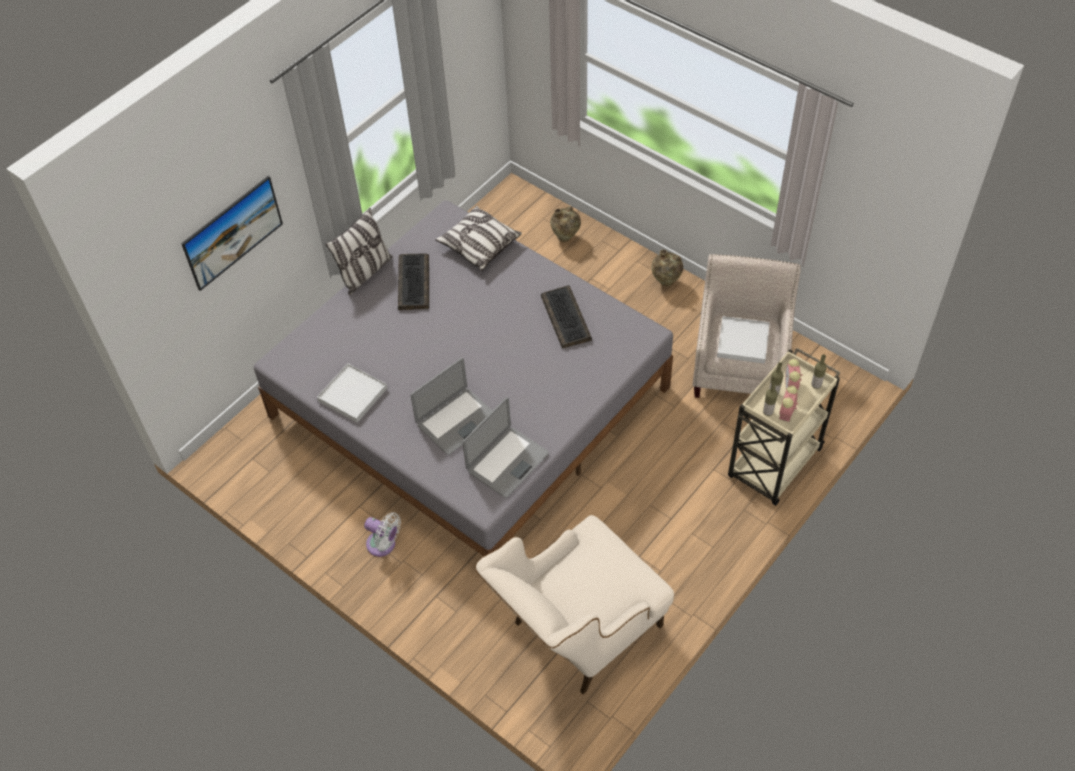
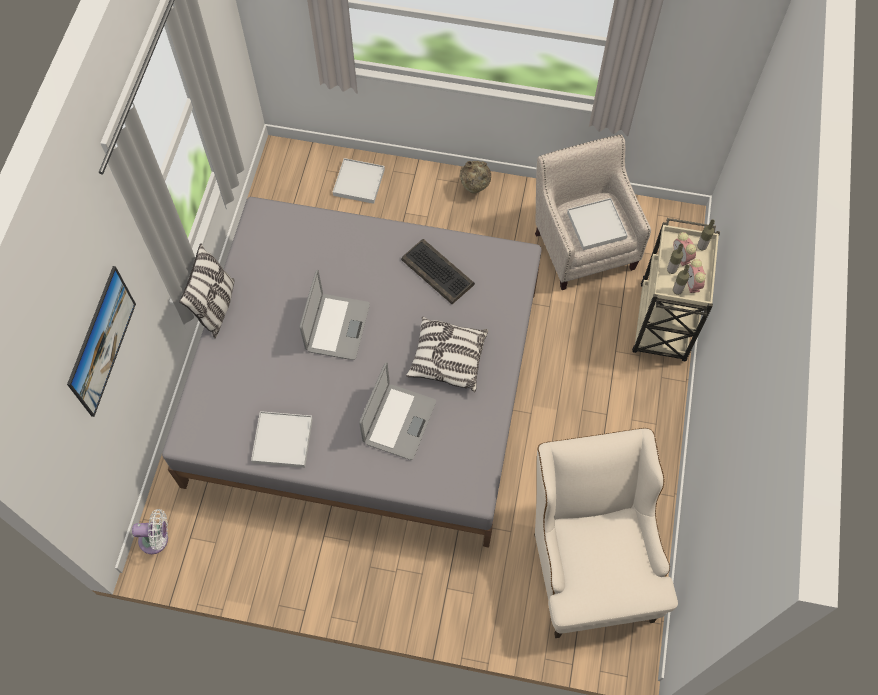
camera: 30 degrees left, 10 degrees up
white fan [364,512,401,557] -> white fan moved to [132,509,168,554]
keyboard [398,253,429,310] -> none
pillow [435,205,522,271] -> pillow moved to [406,317,488,392]
laptop [463,397,549,498] -> laptop moved to [300,270,370,360]
beige armchair [475,515,674,694] -> beige armchair turned 150 degrees clockwise [534,428,678,638]
beige vase [550,206,581,242] -> white tray [333,158,385,204]

